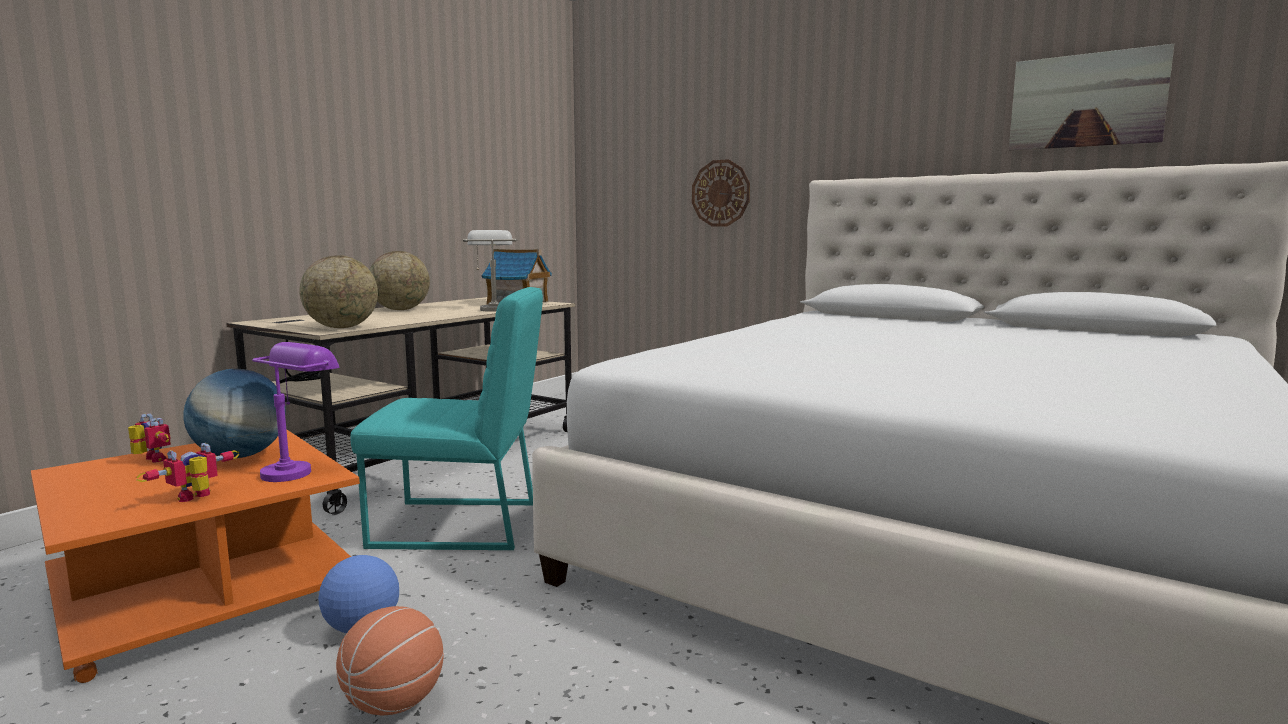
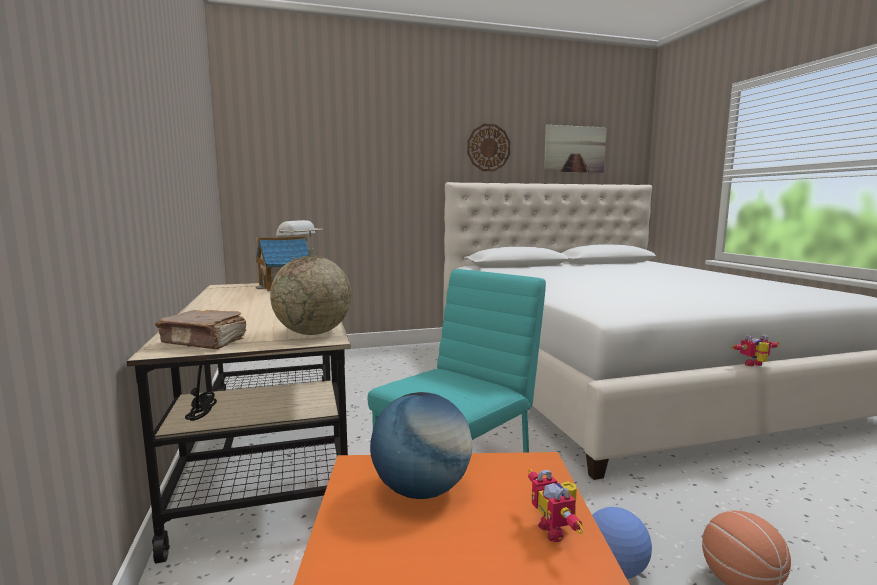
camera: 50 degrees left, 0 degrees up
toy robot [128,413,171,462] -> toy robot moved to [731,334,779,366]
purple table lamp [252,342,339,482] -> none
globe [369,251,430,310] -> none
wall clock [692,159,750,227] -> wall clock moved to [467,124,510,171]
none -> brown book [155,310,246,349]

